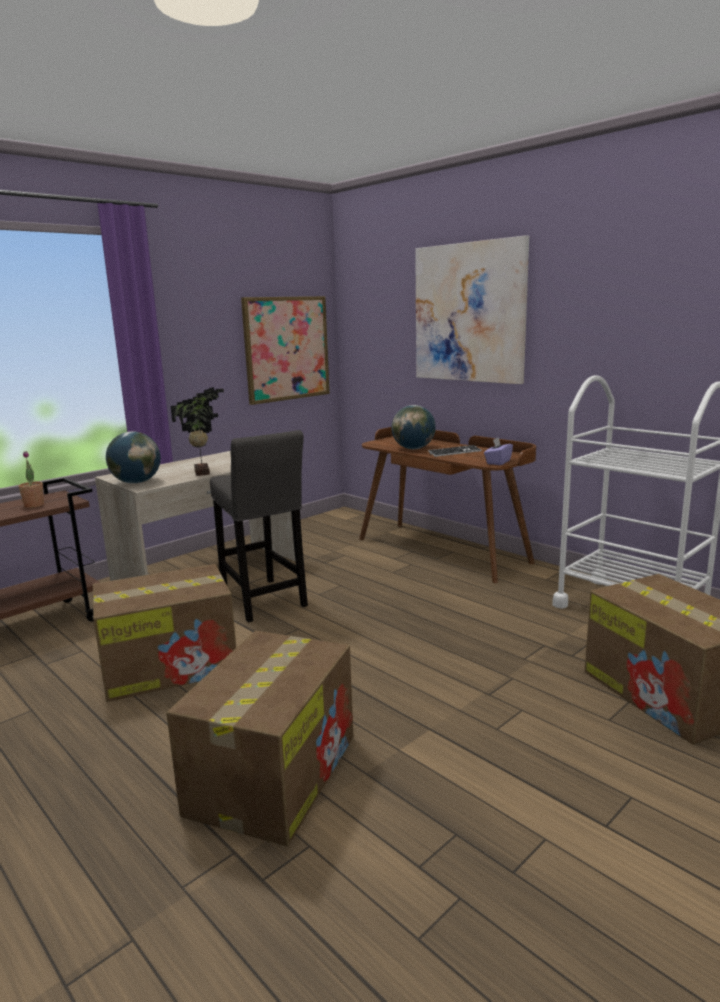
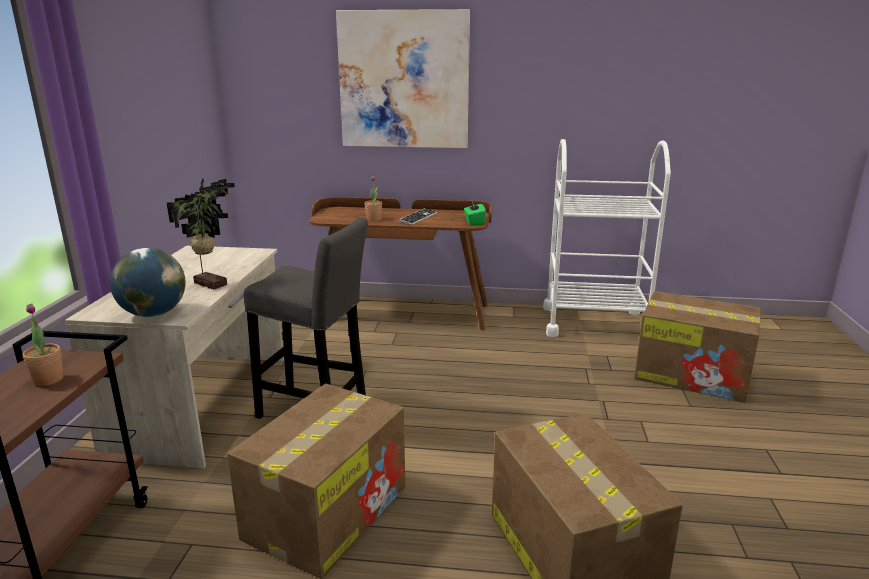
camera: 40 degrees left, 5 degrees up
picture [241,296,330,405] -> none
globe [391,405,436,449] -> potted plant [365,176,382,221]
purple tissue box [484,437,513,465] -> green tissue box [464,202,486,225]

